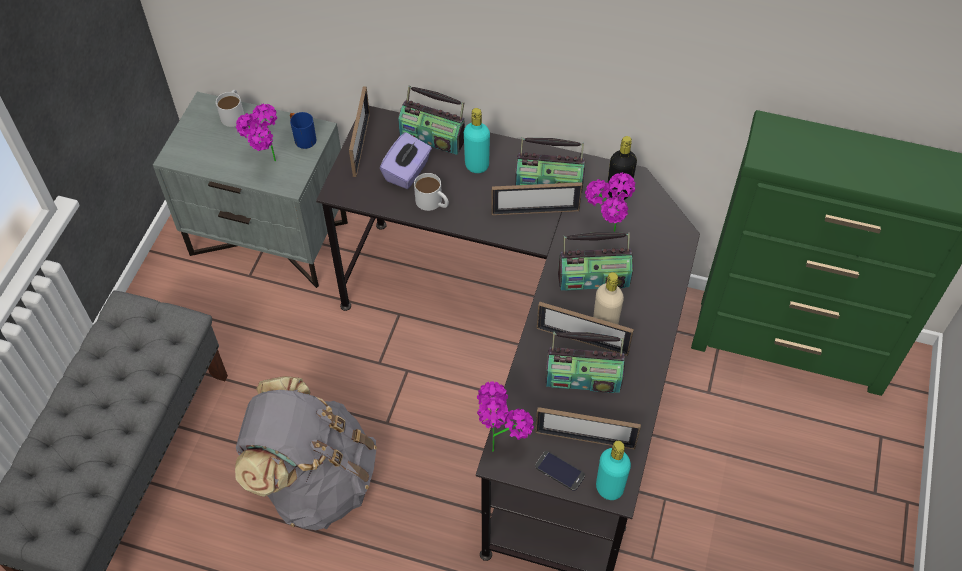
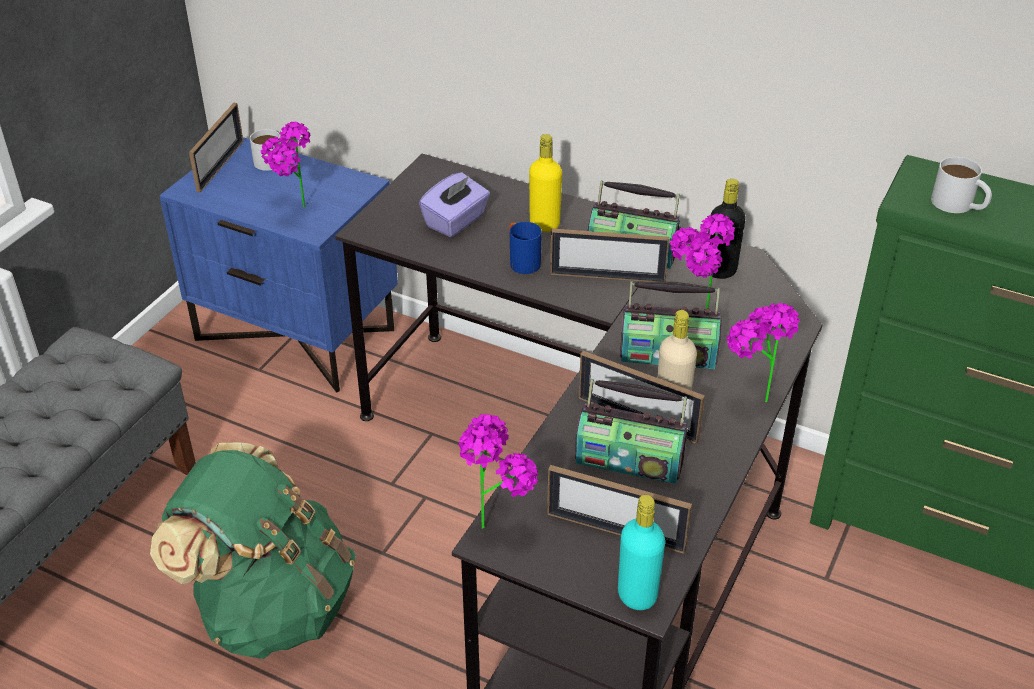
camera: 10 degrees right, 15 degrees down
grey nightstand [153,92,348,288] -> blue nightstand [160,137,398,393]
grey backpack [235,376,377,530] -> green backpack [150,443,356,659]
blue mug [290,112,317,149] -> blue mug moved to [509,222,542,274]
picture frame [349,86,370,177] -> picture frame moved to [189,103,244,192]
radio [398,85,465,155] -> none
white mug [414,173,449,211] -> white mug moved to [931,157,992,213]
turquoise bottle [464,108,490,173] -> yellow bottle [529,134,562,232]
phone [535,451,585,491] -> none
none -> potted plant [727,303,800,402]

